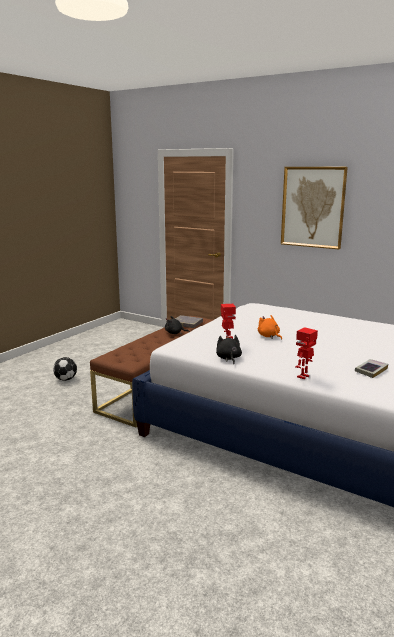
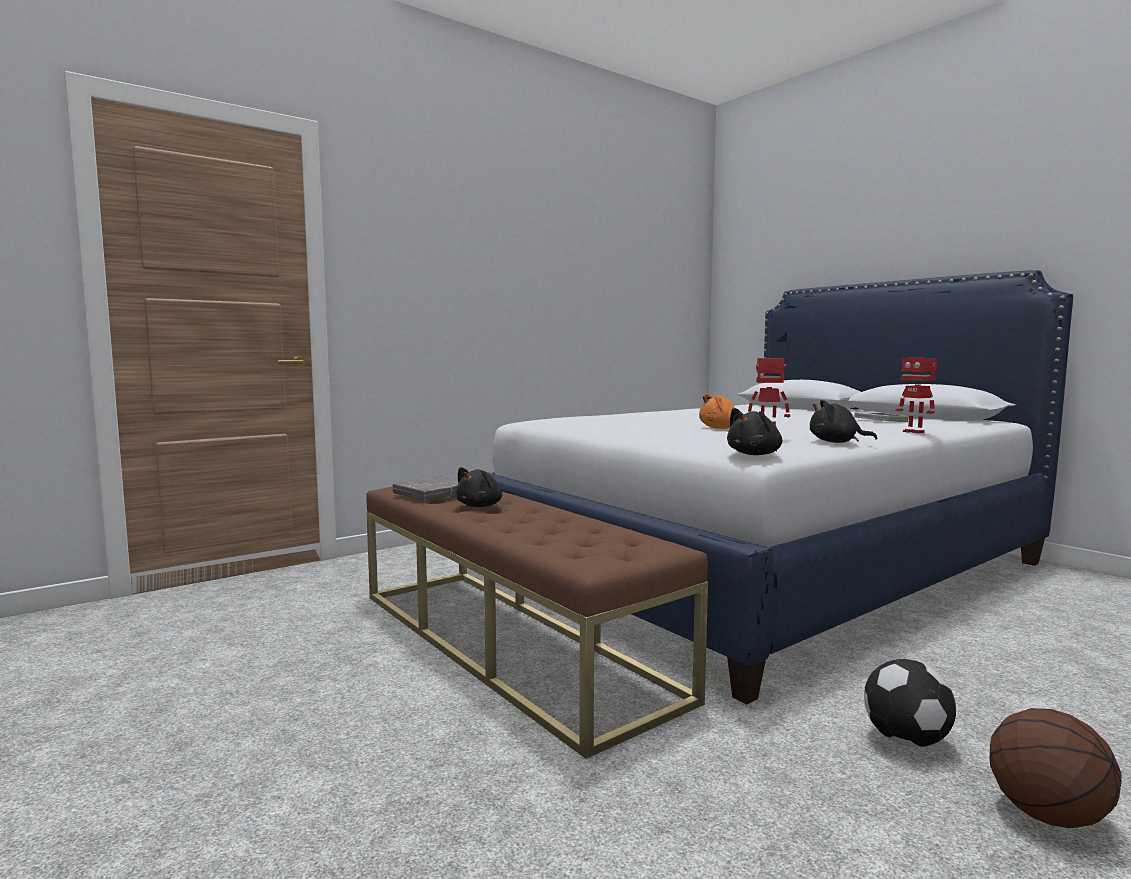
camera: 70 degrees left, 10 degrees down
football [53,357,77,381] -> football moved to [864,659,956,747]
picture [281,167,348,249] -> none
none -> black plush toy [727,408,782,455]
none -> basketball [989,708,1121,828]

